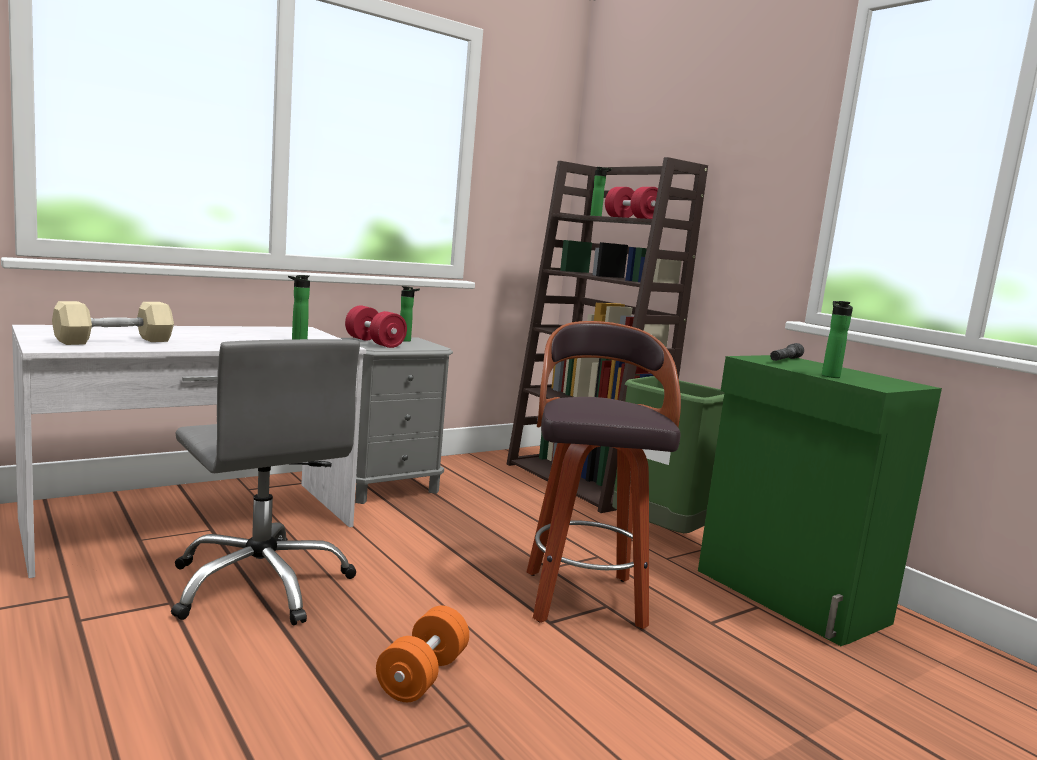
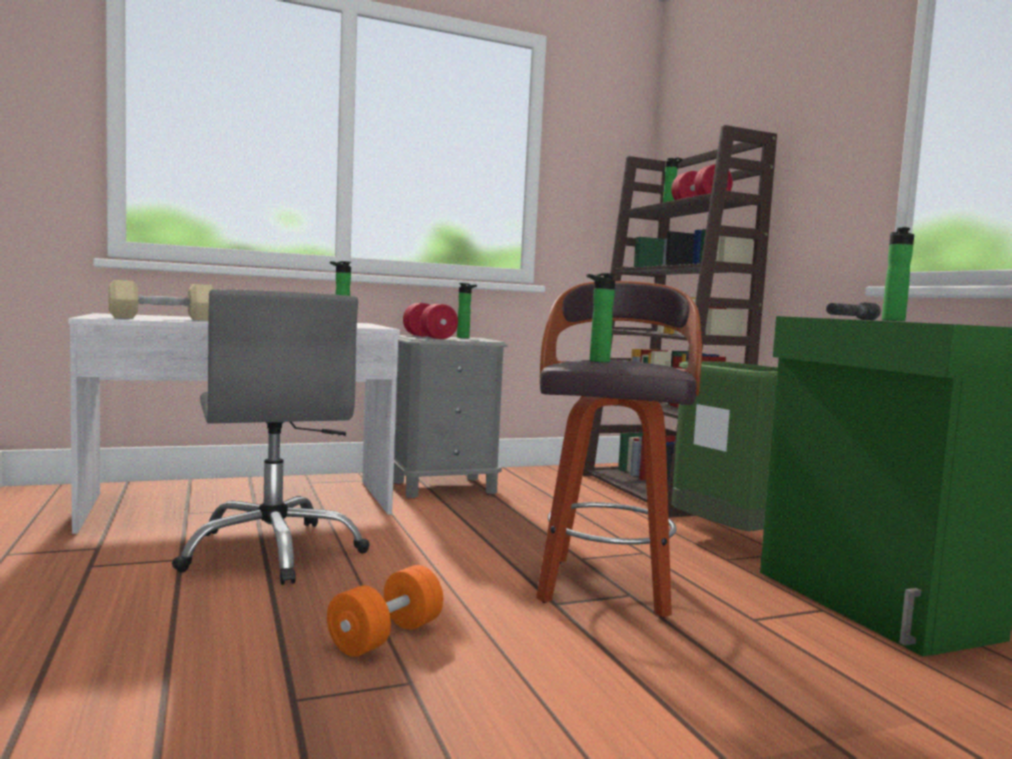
camera: 15 degrees right, 5 degrees down
none -> bottle [586,273,616,362]

